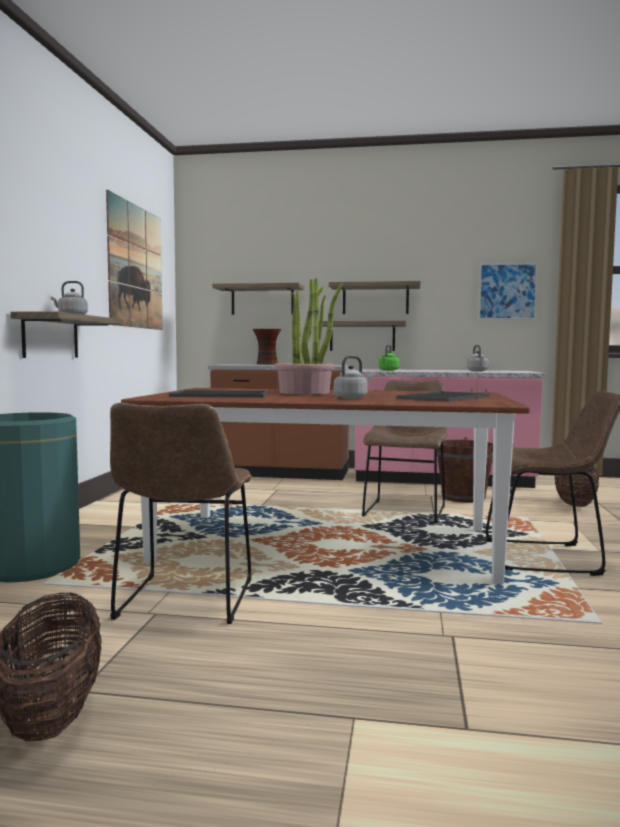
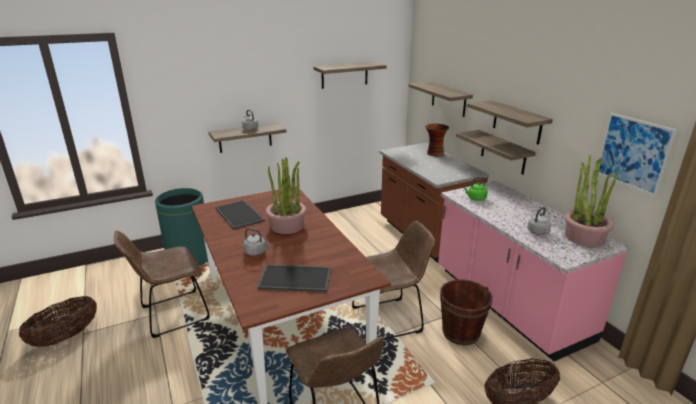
camera: 55 degrees right, 20 degrees up
picture [106,190,163,330] -> shelf [314,62,387,89]
none -> potted plant [565,156,618,247]

